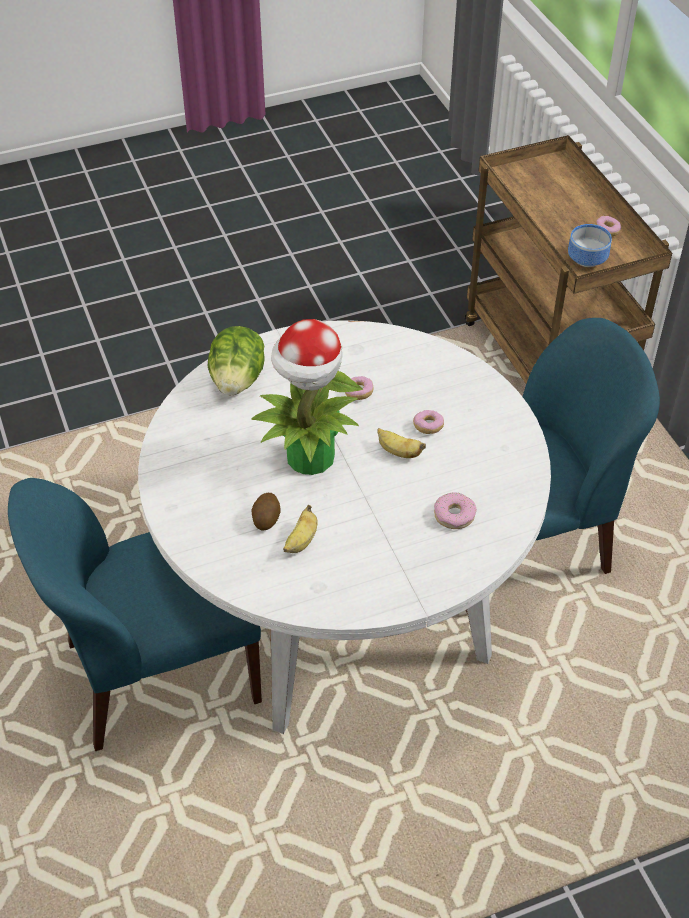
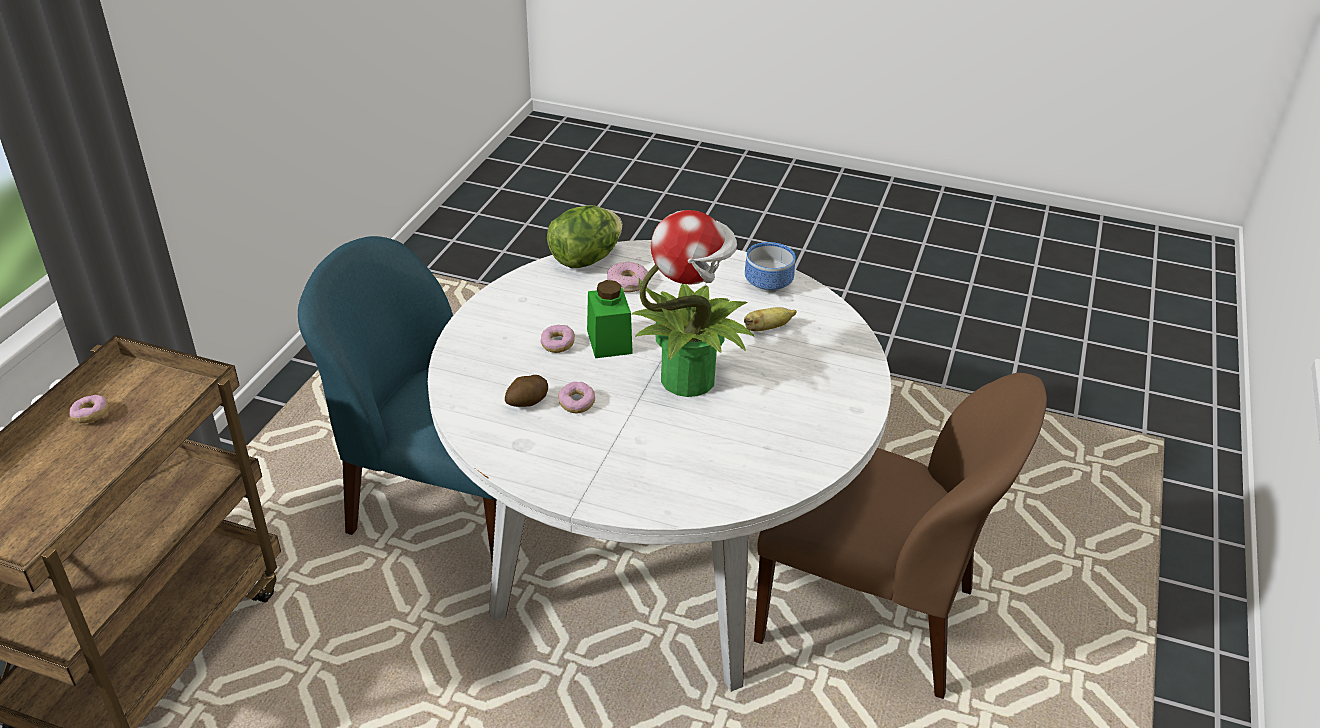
camera: 140 degrees left, 10 degrees down
blue chair [8,478,262,751] -> brown chair [754,373,1047,699]
lettuce [208,326,264,395] -> lettuce moved to [547,205,623,268]
potato [251,493,281,531] -> potato moved to [505,375,548,407]
banana [377,428,426,458] -> green jar [587,280,633,358]
bowl [568,224,612,267] -> bowl moved to [745,242,795,292]

